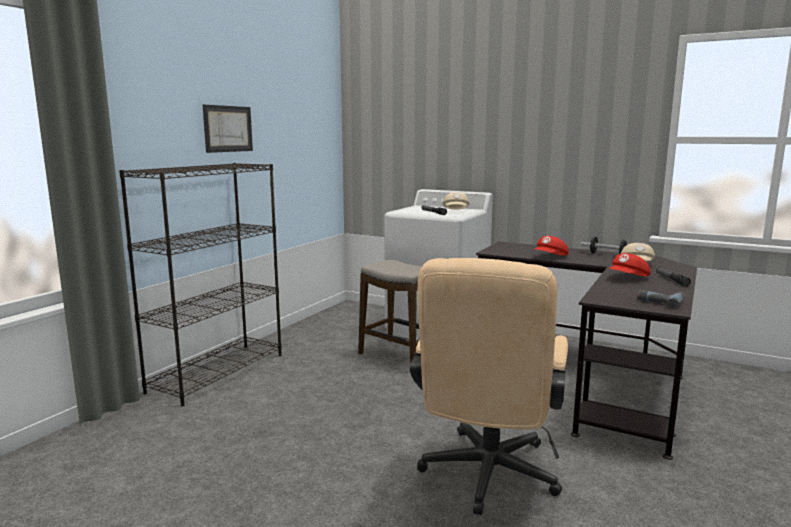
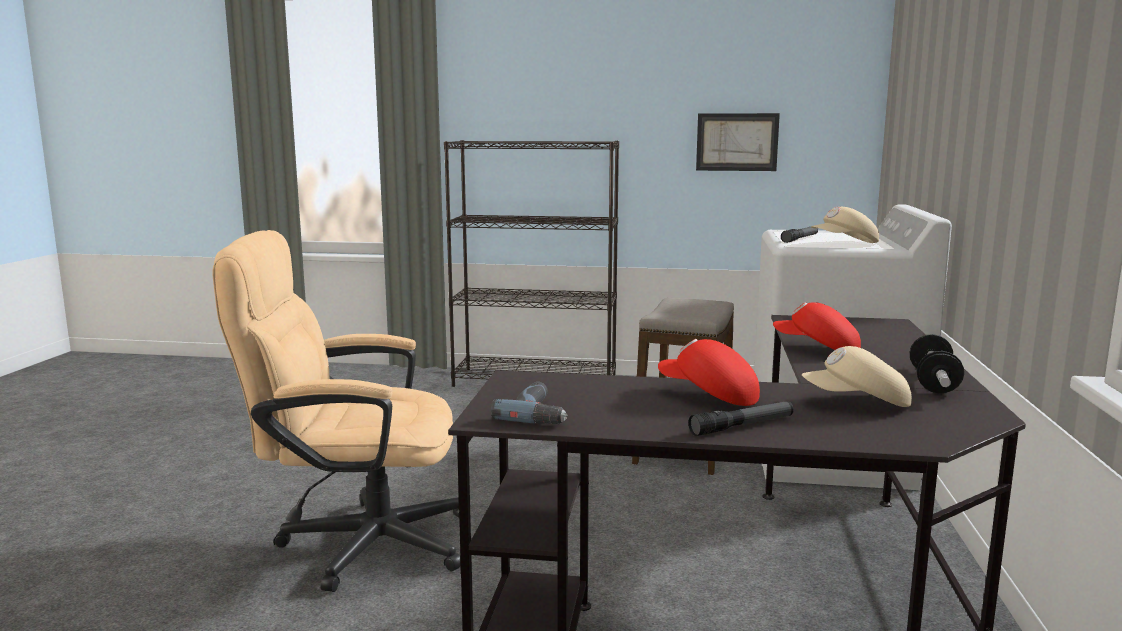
camera: 70 degrees right, 0 degrees up
picture [203,105,253,153] -> picture moved to [696,113,780,171]

